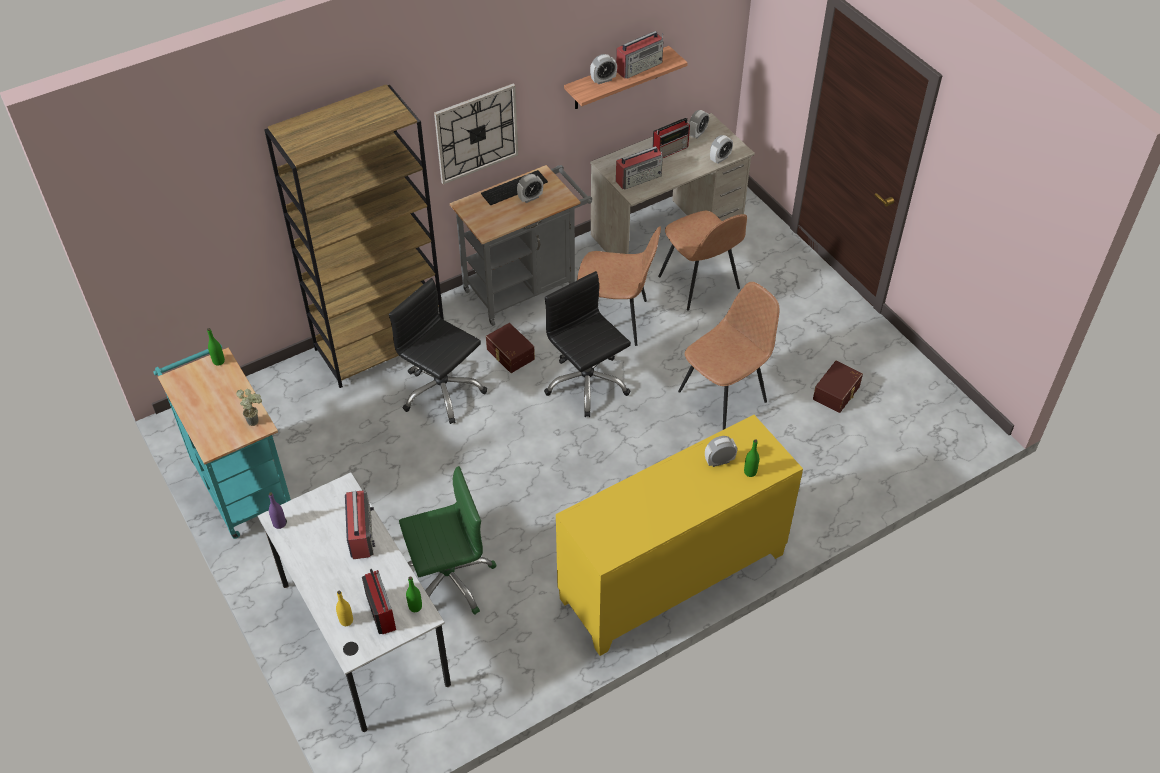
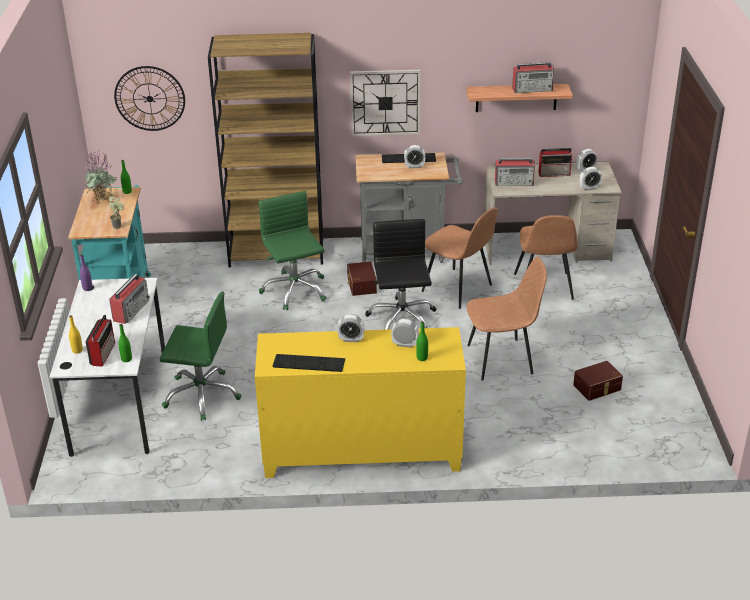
camera: 30 degrees right, 15 degrees down
black office chair [389,278,487,424] -> green office chair [258,191,327,310]
alarm clock [590,54,617,84] -> alarm clock moved to [338,314,365,342]
none -> potted plant [83,151,117,203]
none -> wall clock [114,66,185,131]
none -> keyboard [273,354,345,372]

